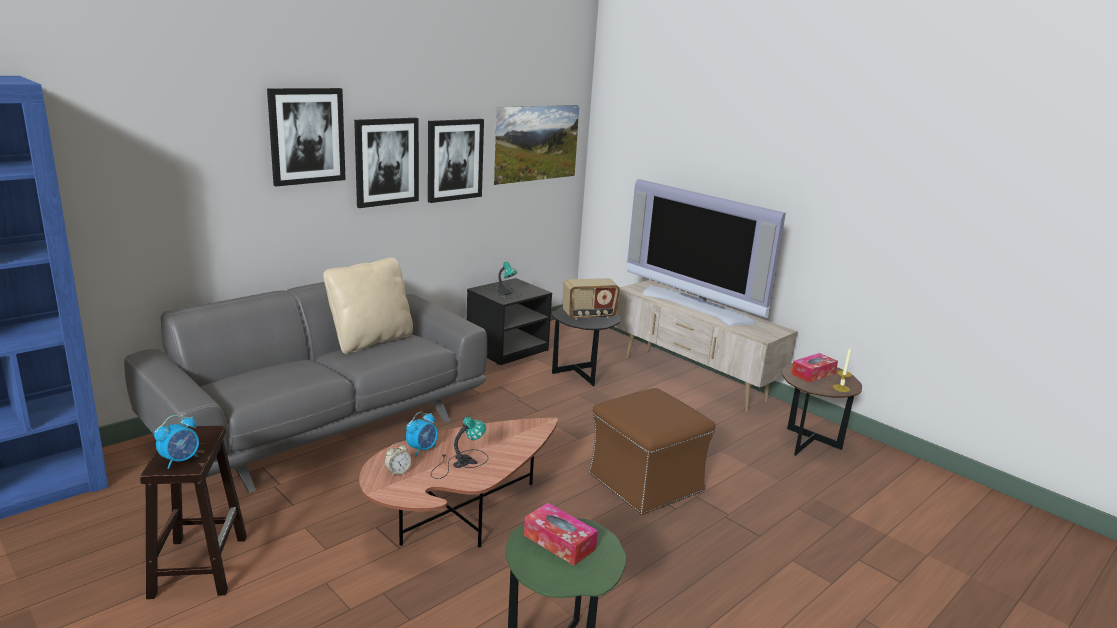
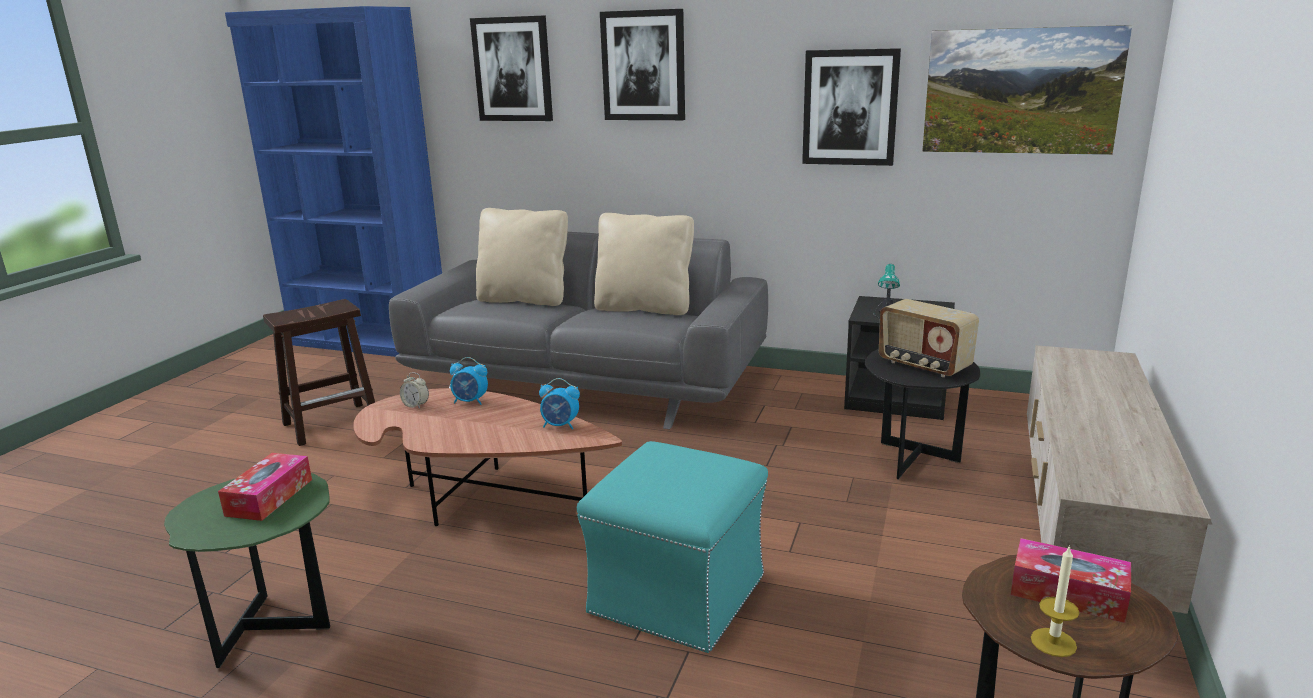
camera: 65 degrees right, 0 degrees up
alarm clock [154,415,199,469] -> alarm clock moved to [539,378,580,430]
picture [354,118,419,208] -> picture moved to [470,16,553,121]
table lamp [431,417,488,479] -> none
brown ottoman [589,388,715,515] -> turquoise ottoman [577,441,768,653]
television [627,179,786,326] -> none
none -> beige pillow [476,208,568,306]

